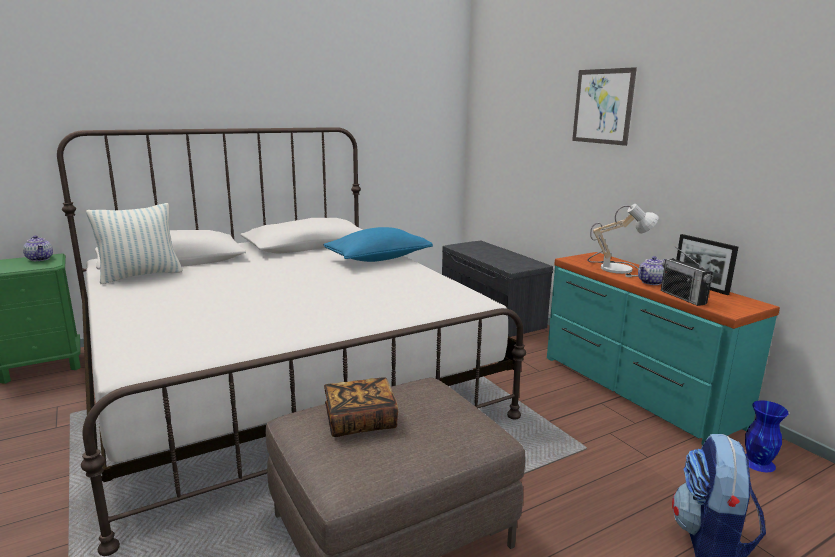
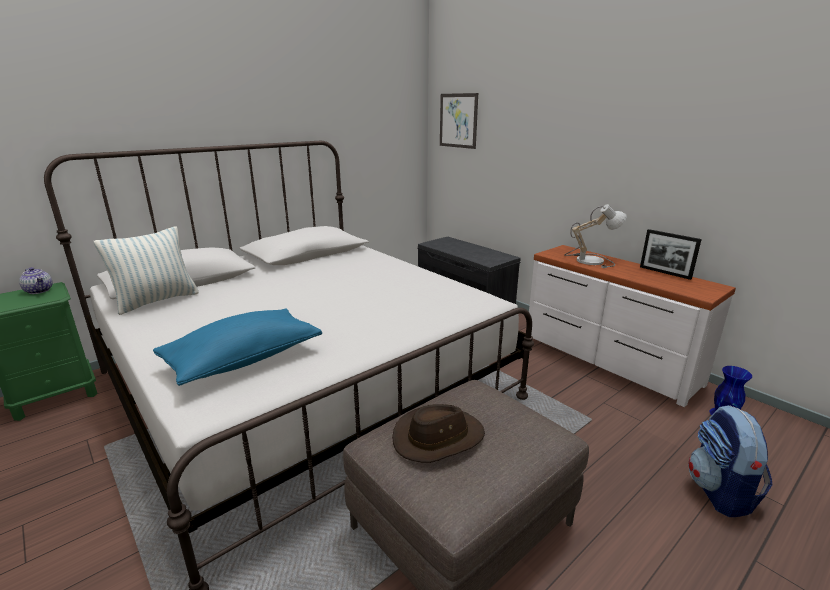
camera: 10 degrees left, 5 degrees up
blue pillow [323,227,433,262] -> blue pillow moved to [153,309,322,386]
book [324,377,398,437] -> brown hat [392,404,485,463]
turquoise dresser [547,252,780,445] -> white dresser [529,245,736,407]
picture [572,67,637,146] -> picture moved to [440,93,478,149]
teapot [638,256,665,285] -> none
radio [661,246,713,306] -> none

